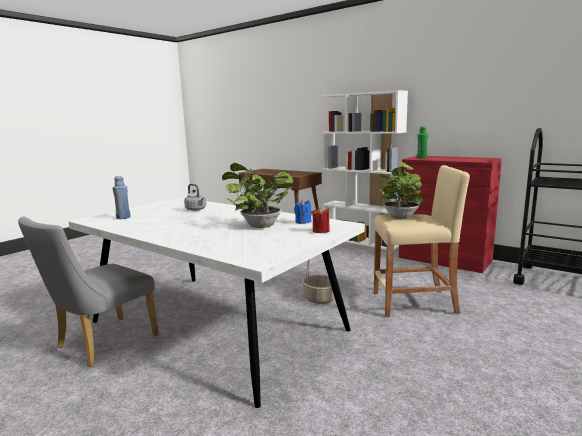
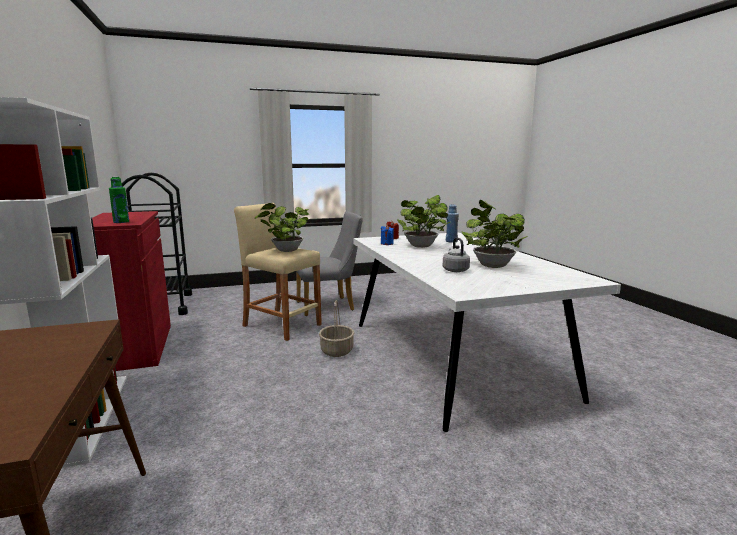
camera: 145 degrees left, 0 degrees up
grey chair [18,217,159,367] -> grey chair moved to [296,212,363,316]
blue bottle [112,176,131,219] -> blue bottle moved to [446,204,459,243]
none -> potted plant [462,200,528,268]

